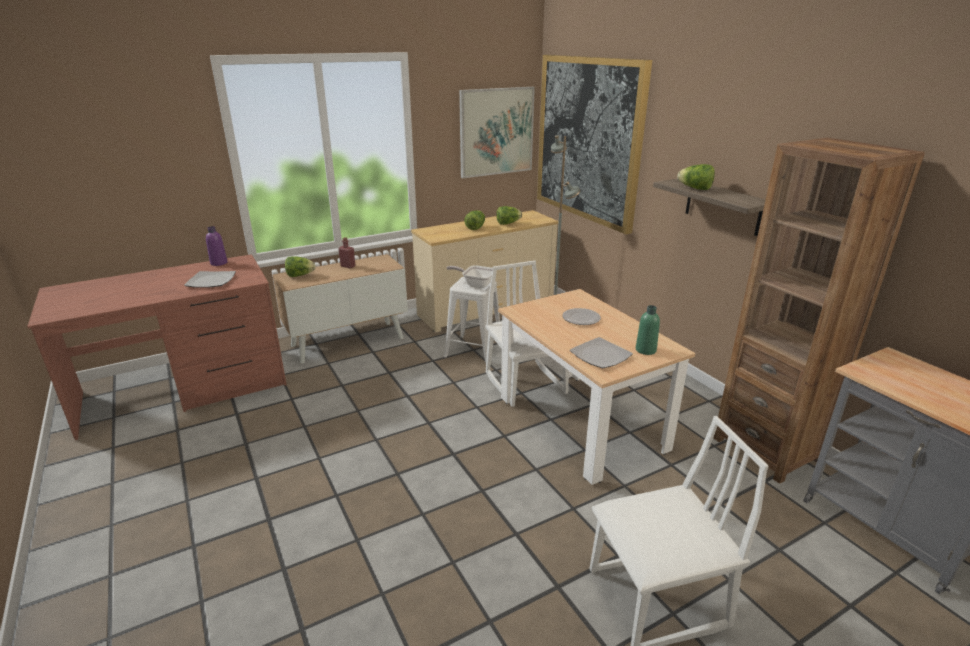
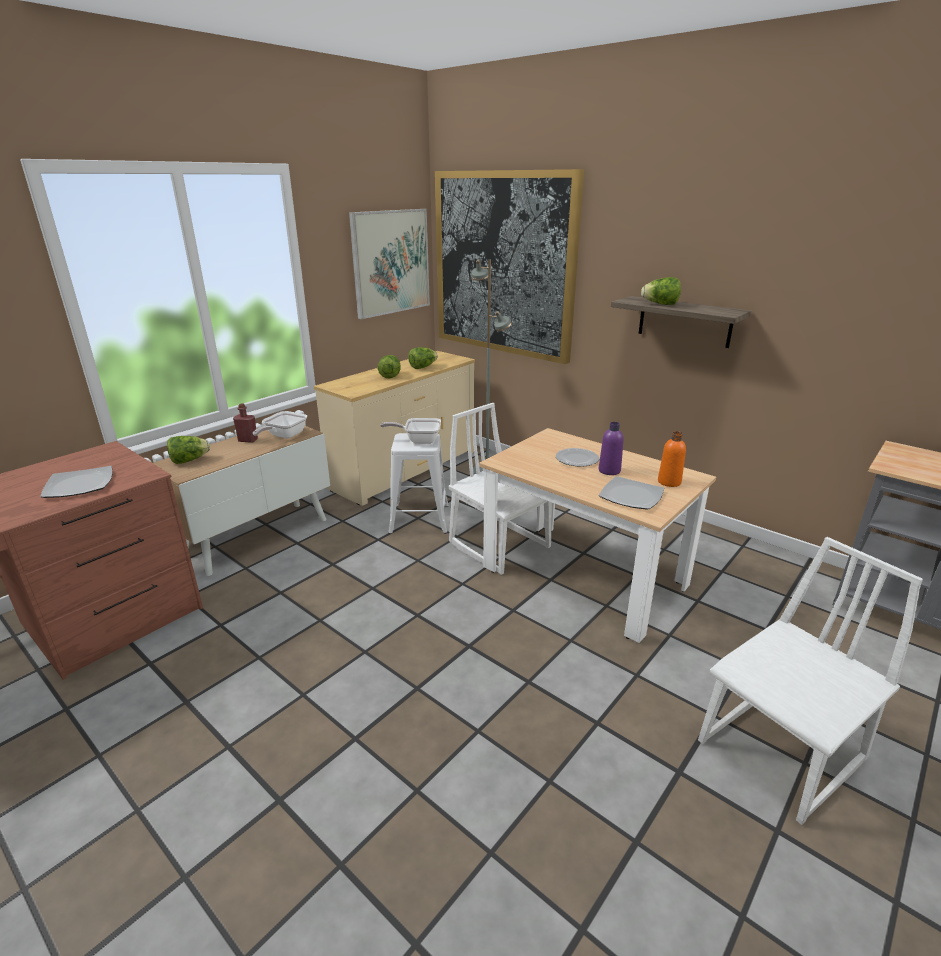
camera: 20 degrees left, 0 degrees up
purple bottle [206,226,227,266] -> purple bottle moved to [599,422,624,475]
green bottle [636,305,660,355] -> orange bottle [658,431,686,487]
brown bookcase [714,138,925,484] -> none
none -> frying pan [253,411,307,439]

